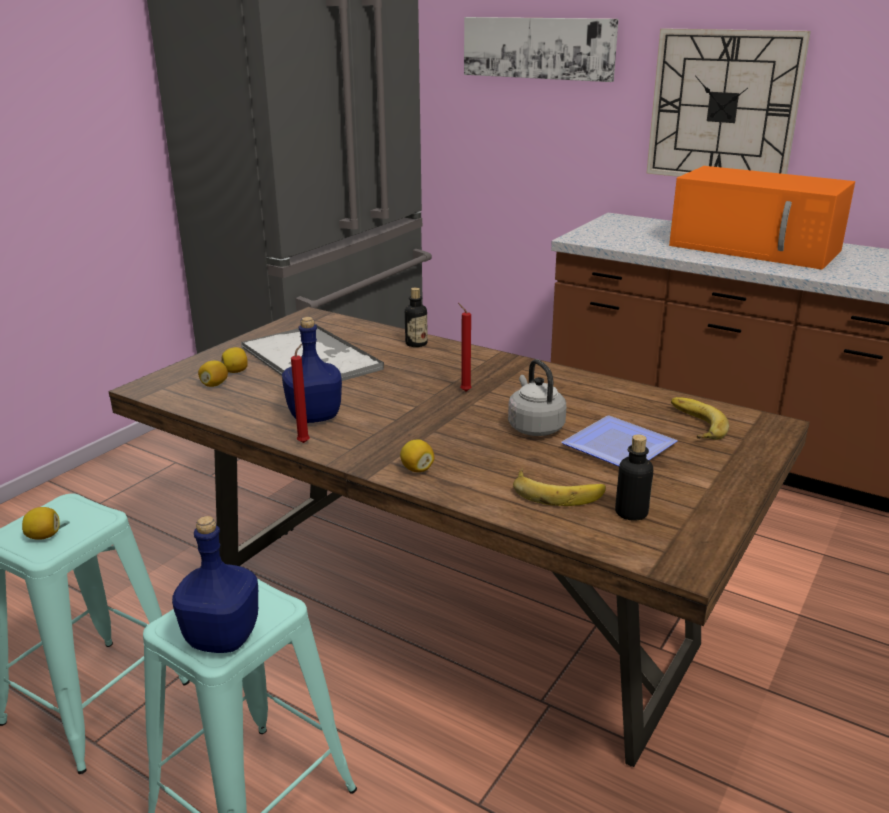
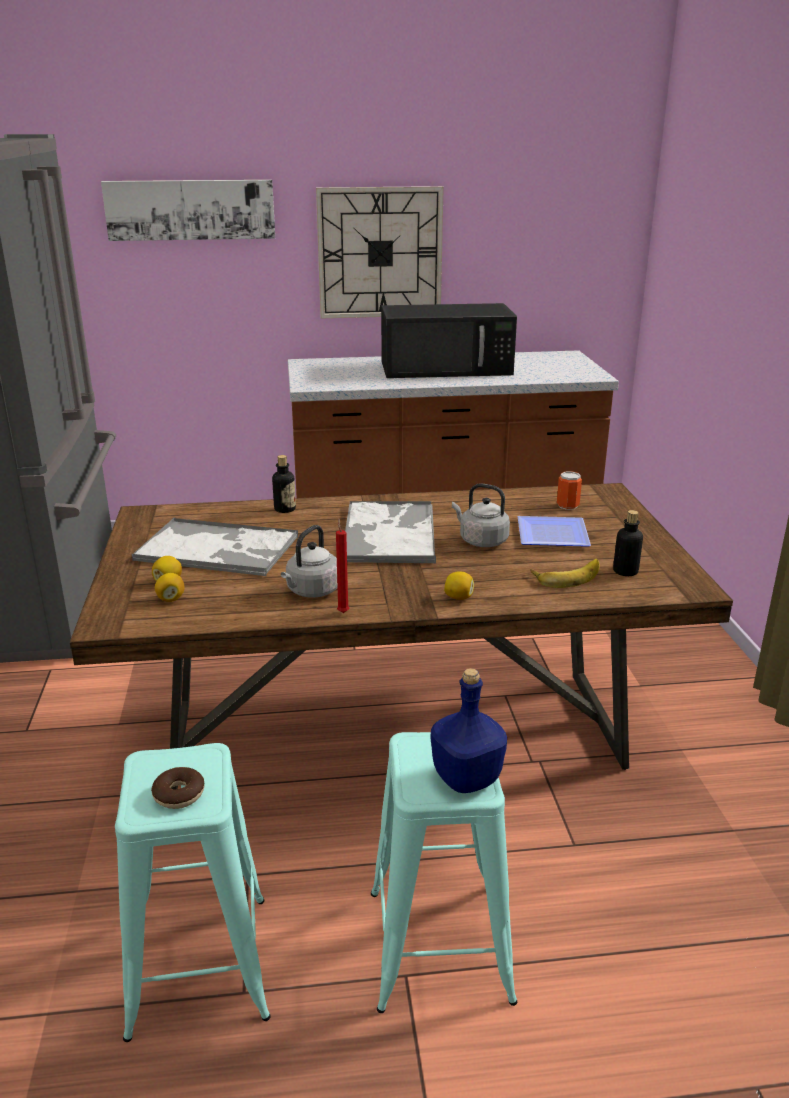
camera: 40 degrees left, 0 degrees up
lemon [22,507,60,539] -> donut [151,767,204,809]
blue bottle [282,317,342,423] -> grey kettle [281,525,338,598]
red candle [458,303,472,391] -> tray [345,501,436,563]
orange microwave [669,166,855,270] -> black microwave [381,303,517,378]
banana [671,397,729,440] -> can [557,471,582,510]

